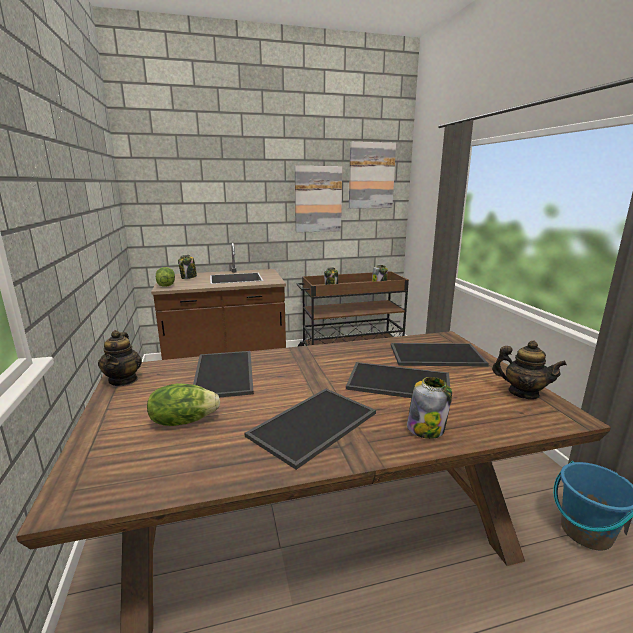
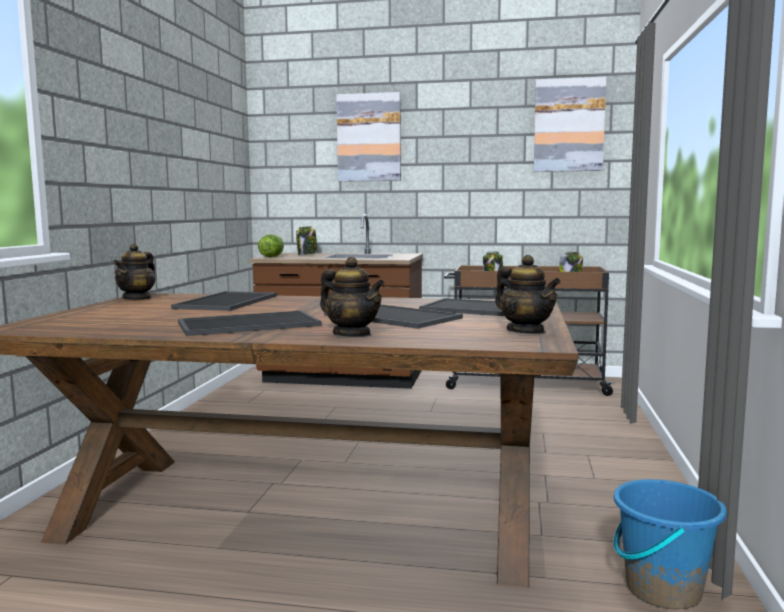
camera: 25 degrees right, 10 degrees down
lettuce [147,383,220,426] -> none
picture [295,166,342,233] -> picture moved to [336,92,401,182]
jar [407,377,452,439] -> teapot [320,257,385,337]

